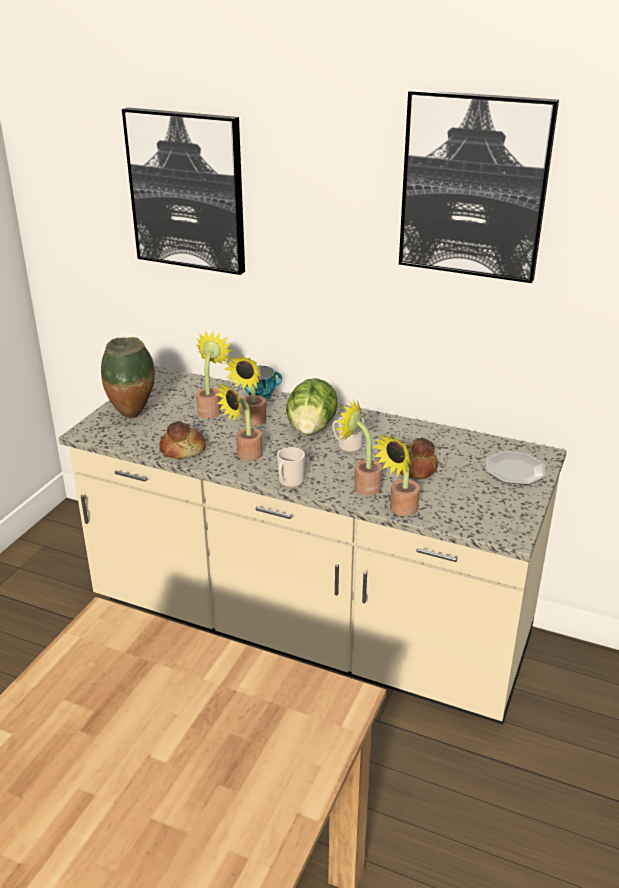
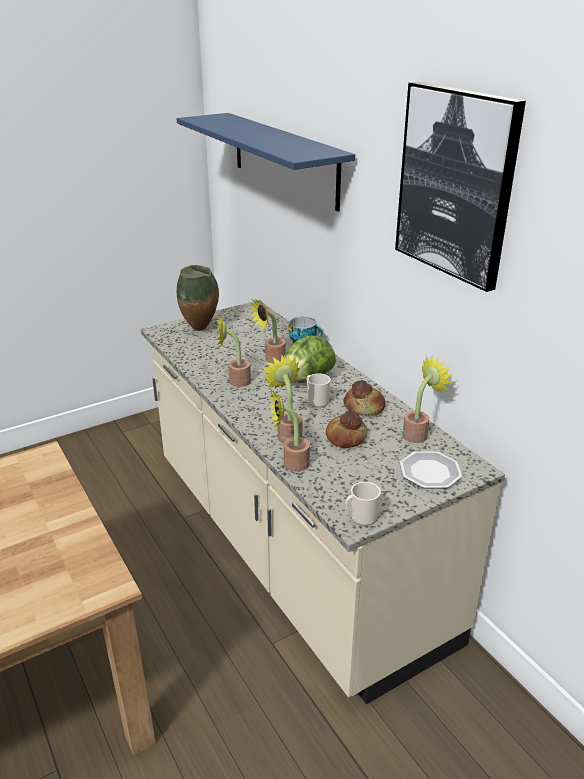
camera: 35 degrees right, 0 degrees up
picture [122,107,245,275] -> blue shelf [177,113,355,212]
bread [159,421,206,459] -> bread moved to [344,380,386,416]
potted plant [196,331,232,418] -> potted plant moved to [403,354,453,443]
mug [277,447,305,487] -> mug moved to [345,482,381,526]

